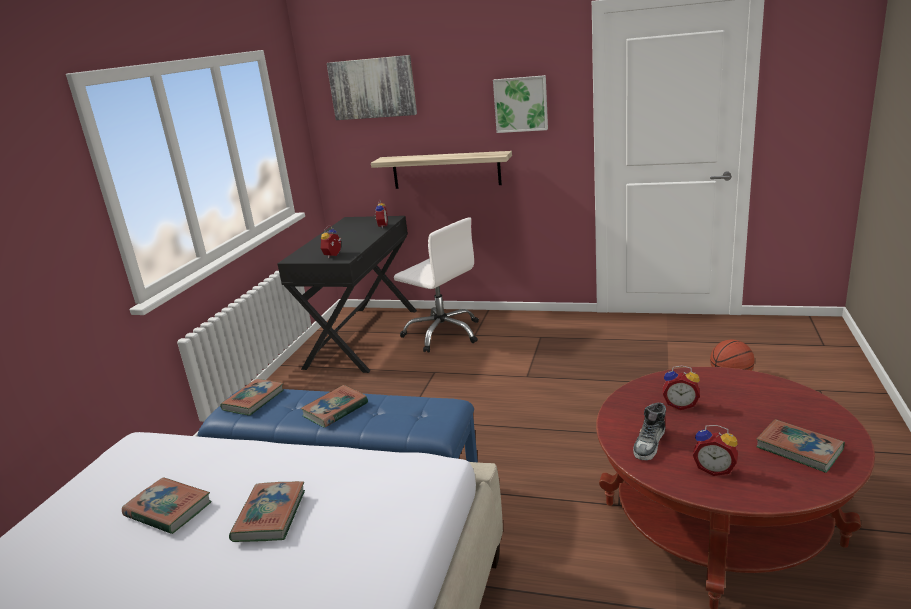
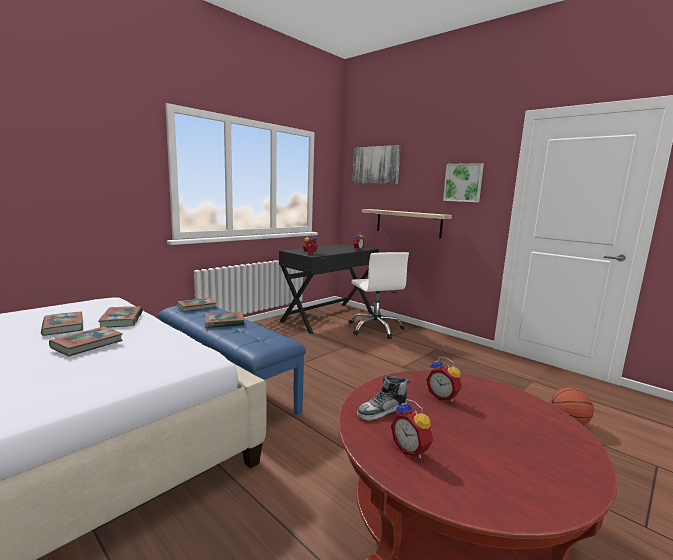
camera: 25 degrees right, 10 degrees down
book [756,419,845,473] -> book moved to [98,306,143,328]

